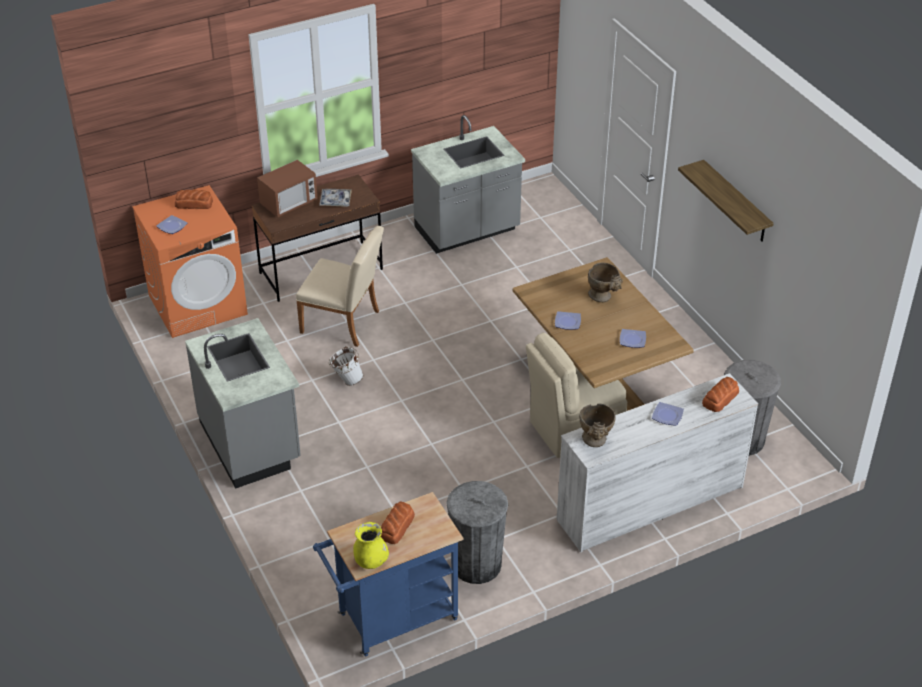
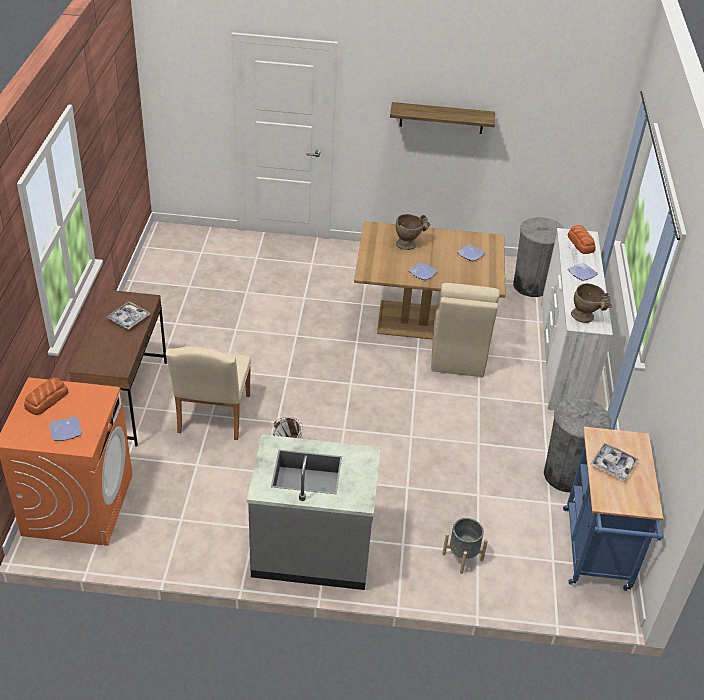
camera: 60 degrees left, 0 degrees up
microwave [257,160,318,217] -> none
beige chair [296,226,384,347] -> beige chair turned 135 degrees clockwise [166,346,251,440]
yellow vase [353,522,389,569] -> none
bread [381,501,415,544] -> tray [591,443,639,480]
grey counter [411,115,525,254] -> none
none -> grey planter [442,518,488,574]

